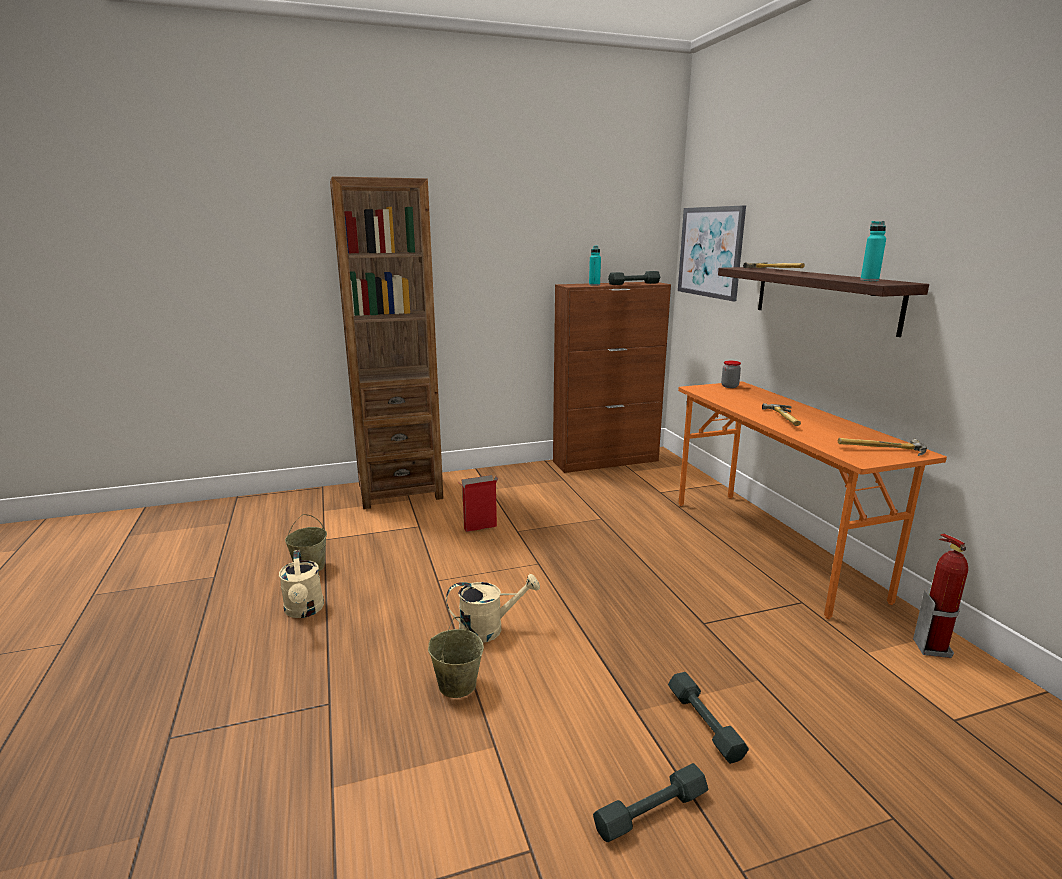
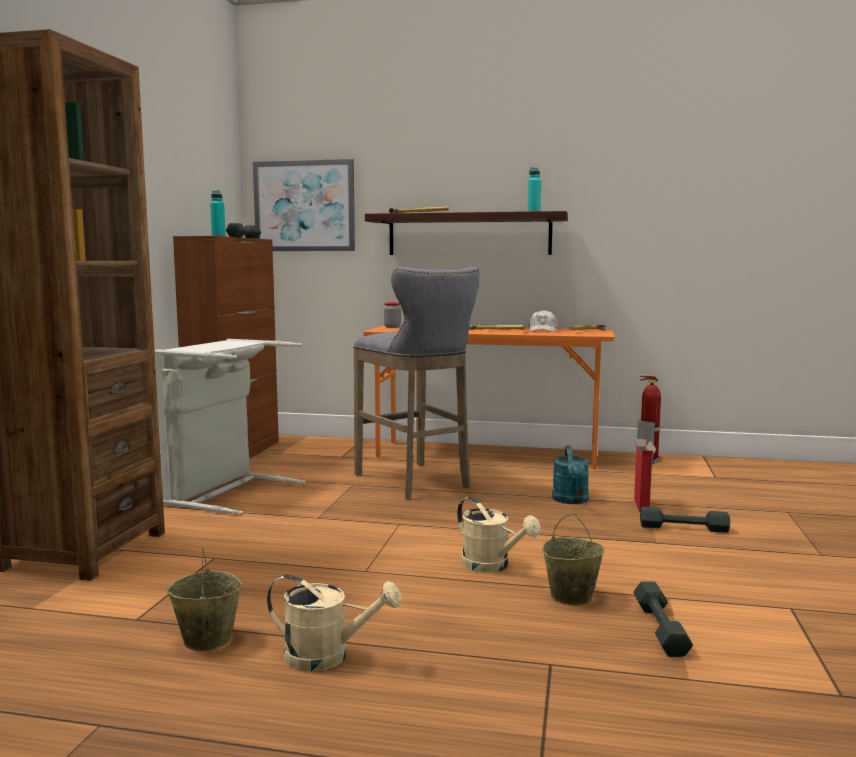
camera: 60 degrees left, 10 degrees down
beige watering can [446,574,540,643] -> beige watering can turned 120 degrees clockwise [457,497,541,573]
cardboard box [460,475,498,532] -> cardboard box moved to [634,439,656,512]
grey dumbbell [593,763,708,842] -> grey dumbbell moved to [633,581,693,657]
none -> grey laundry basket [155,339,305,515]
none -> grey stool [353,267,480,499]
none -> white cap [529,310,557,332]
none -> turquoise watering can [552,446,589,504]

